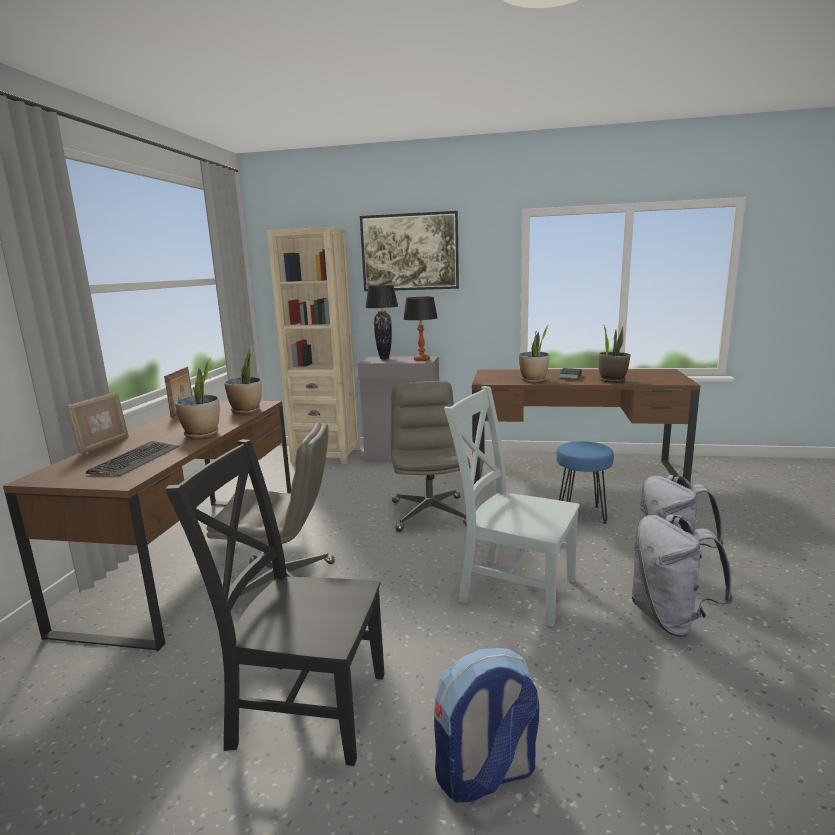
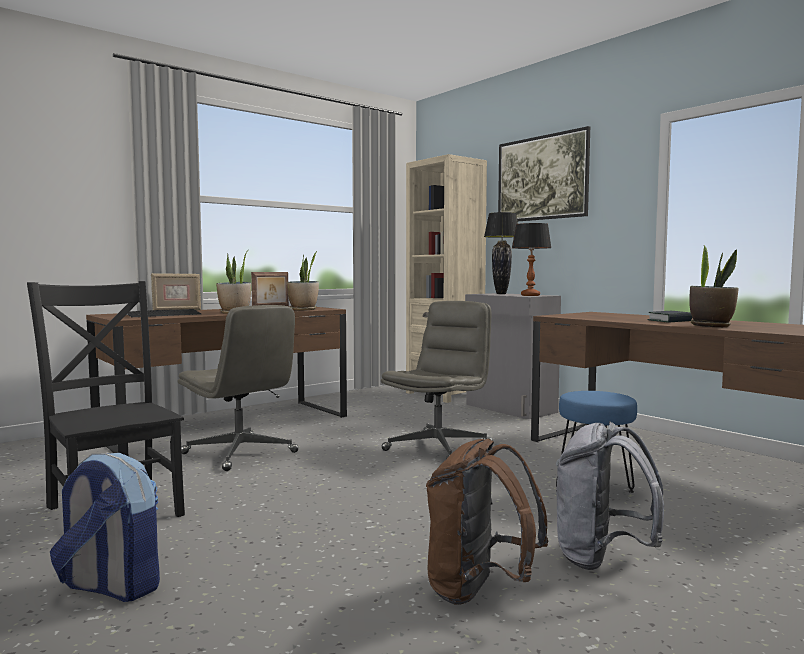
camera: 40 degrees right, 10 degrees down
grey chair [444,386,580,627] -> none
potted plant [519,325,549,382] -> none
grey backpack [632,514,733,637] -> brown backpack [426,438,548,605]

